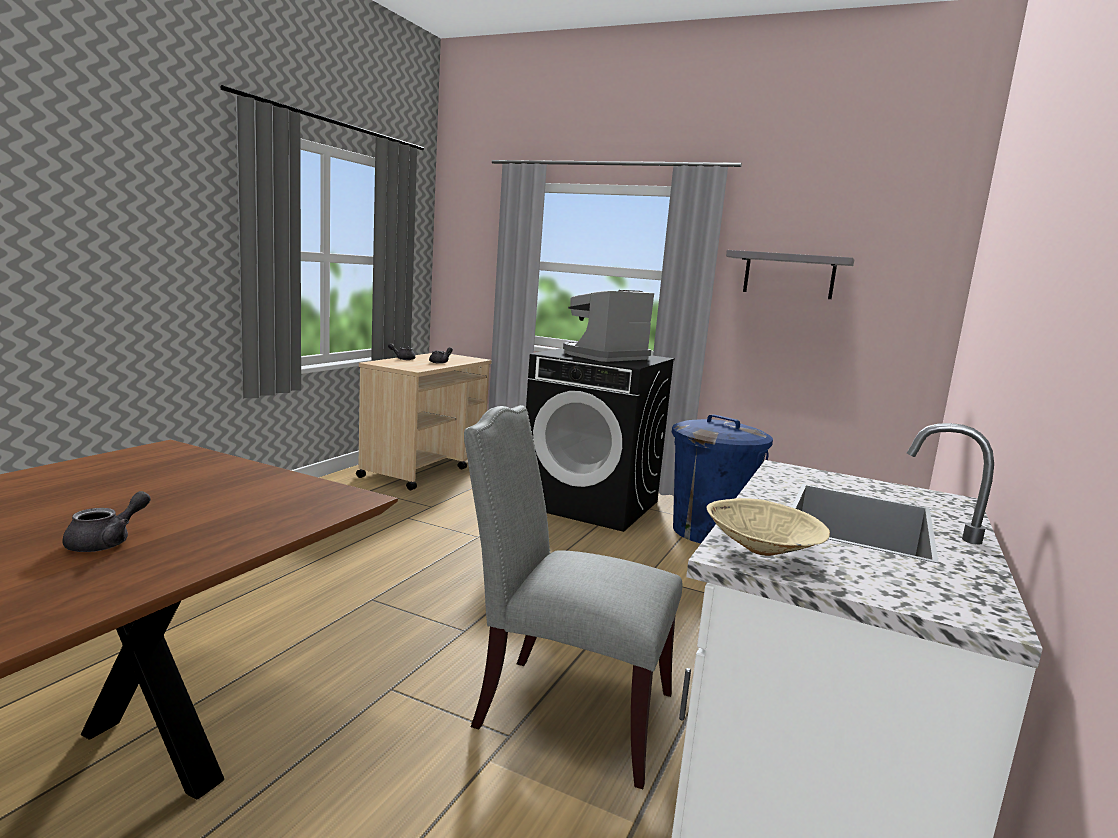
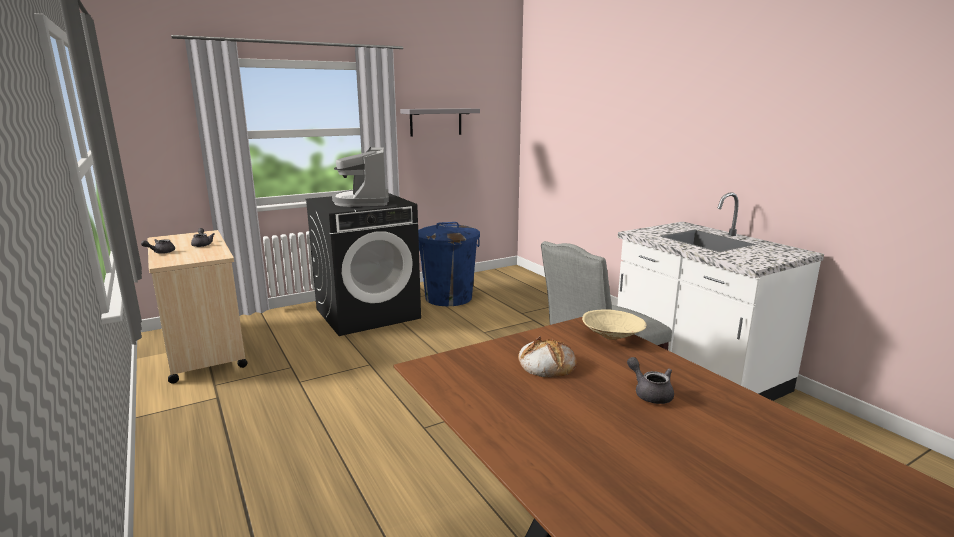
camera: 55 degrees left, 5 degrees up
beige bowl [707,498,830,556] -> beige bowl moved to [582,309,647,340]
none -> bread [518,336,577,377]

